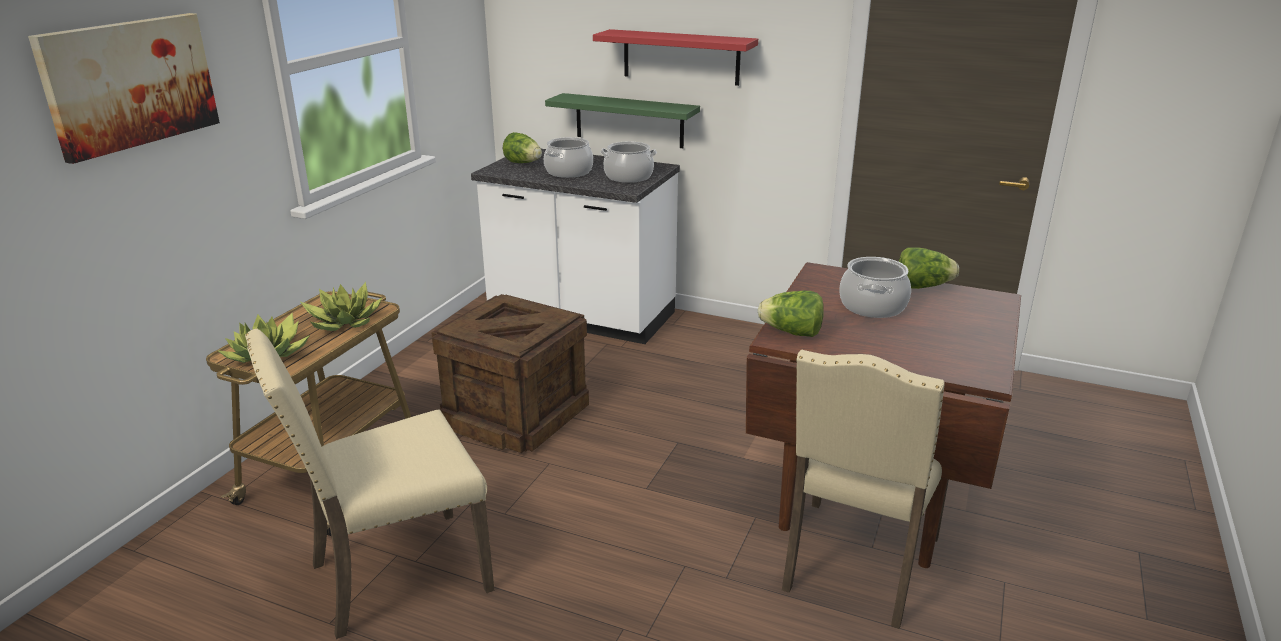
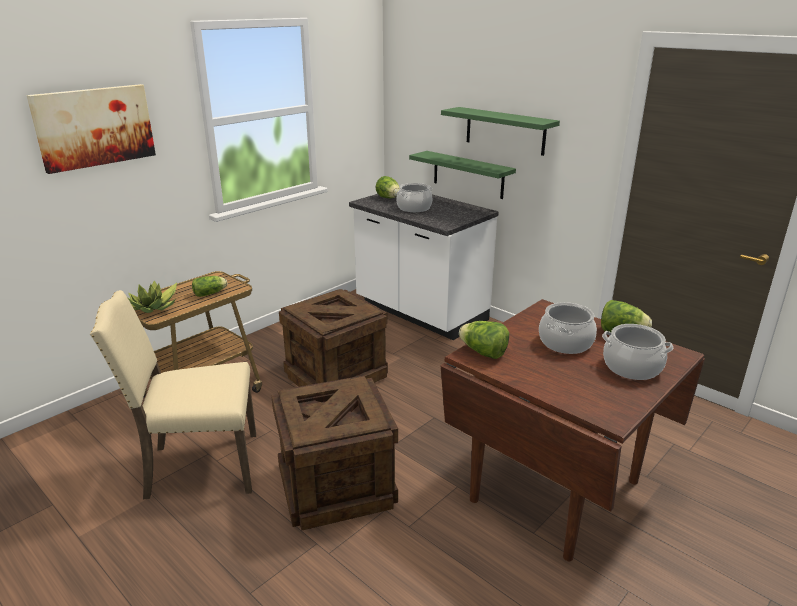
camera: 20 degrees right, 0 degrees up
potted plant [301,282,382,331] -> lettuce [192,276,227,297]
red shelf [593,29,758,86] -> green shelf [441,107,560,156]
cooking pot [600,141,657,183] -> cooking pot moved to [602,324,673,380]
beige chair [782,350,949,629] -> none
none -> crate [271,376,398,531]

